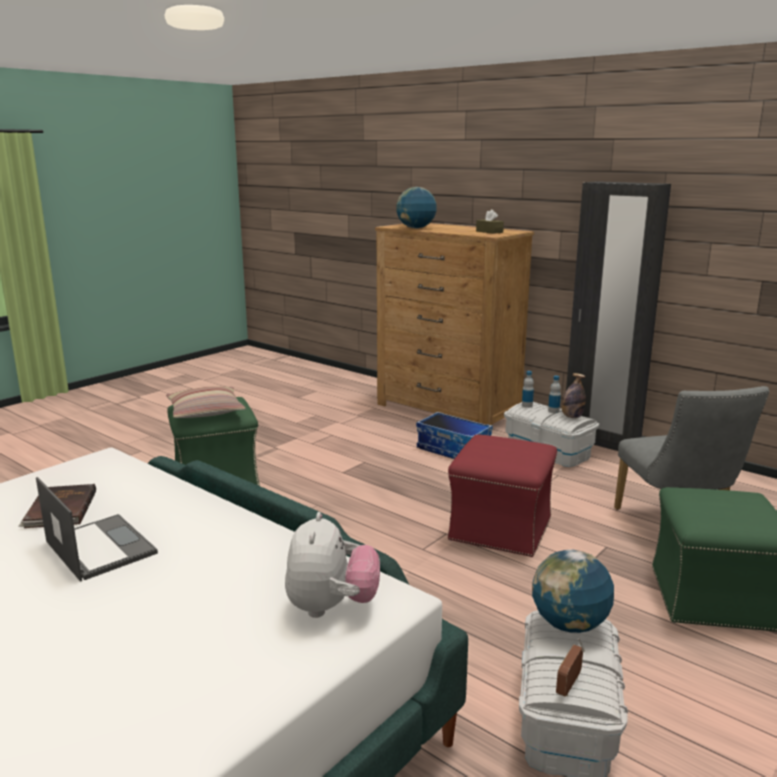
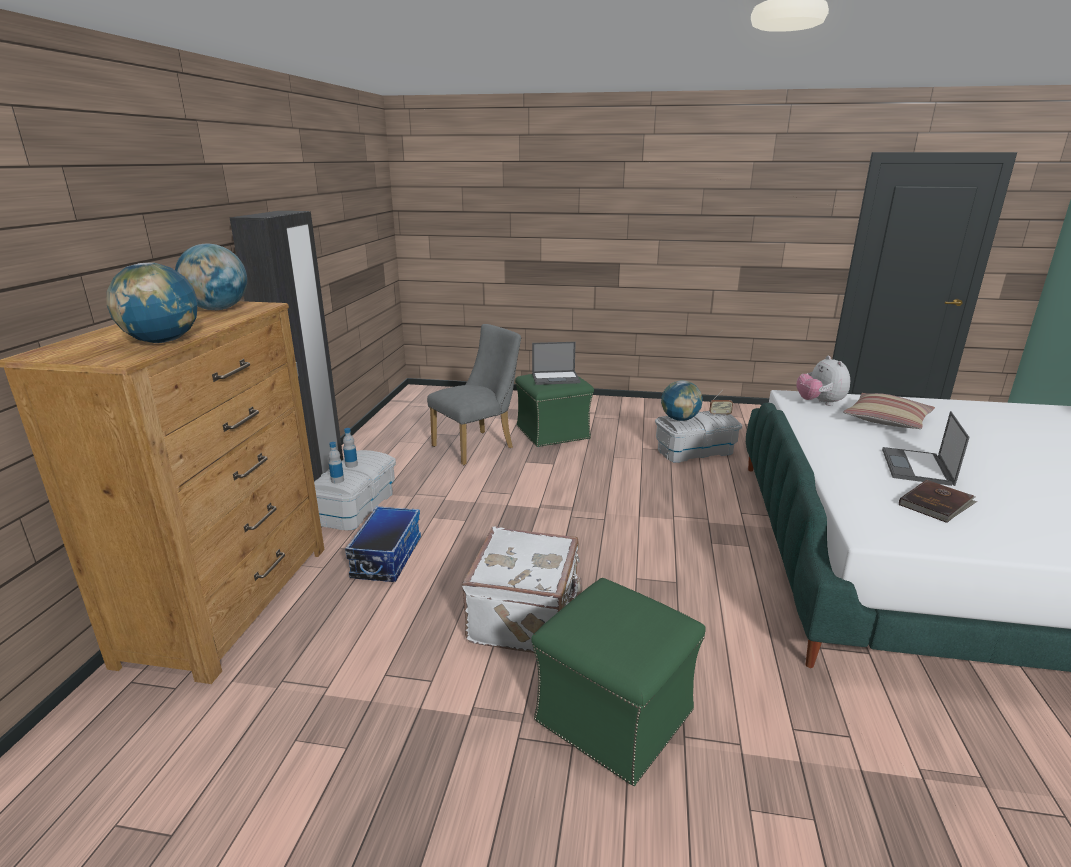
camera: 120 degrees left, 5 degrees up
pillow [166,386,246,418] -> pillow moved to [843,393,935,429]
plush toy [285,512,380,618] -> plush toy turned 75 degrees counterclockwise [796,356,850,406]
red ottoman [448,434,557,557] -> none
brown tissue box [476,209,504,234] -> globe [175,244,247,310]
bottle [562,373,586,418] -> none
none -> white suitcase [462,527,582,653]
none -> laptop [532,342,580,385]

